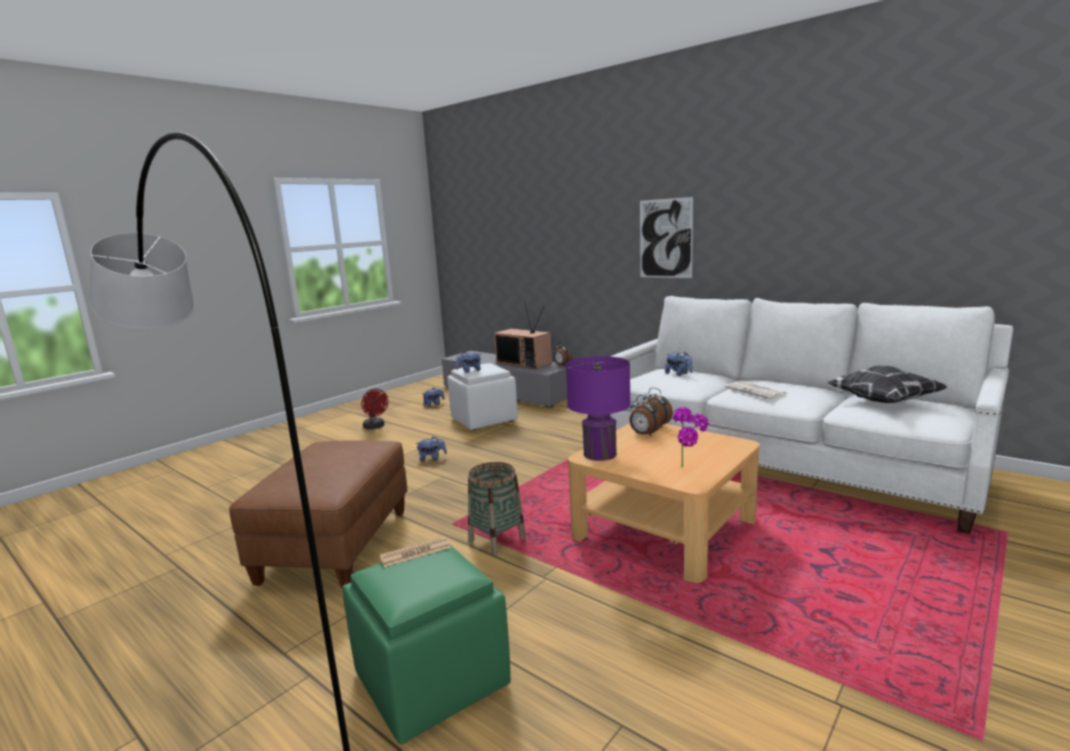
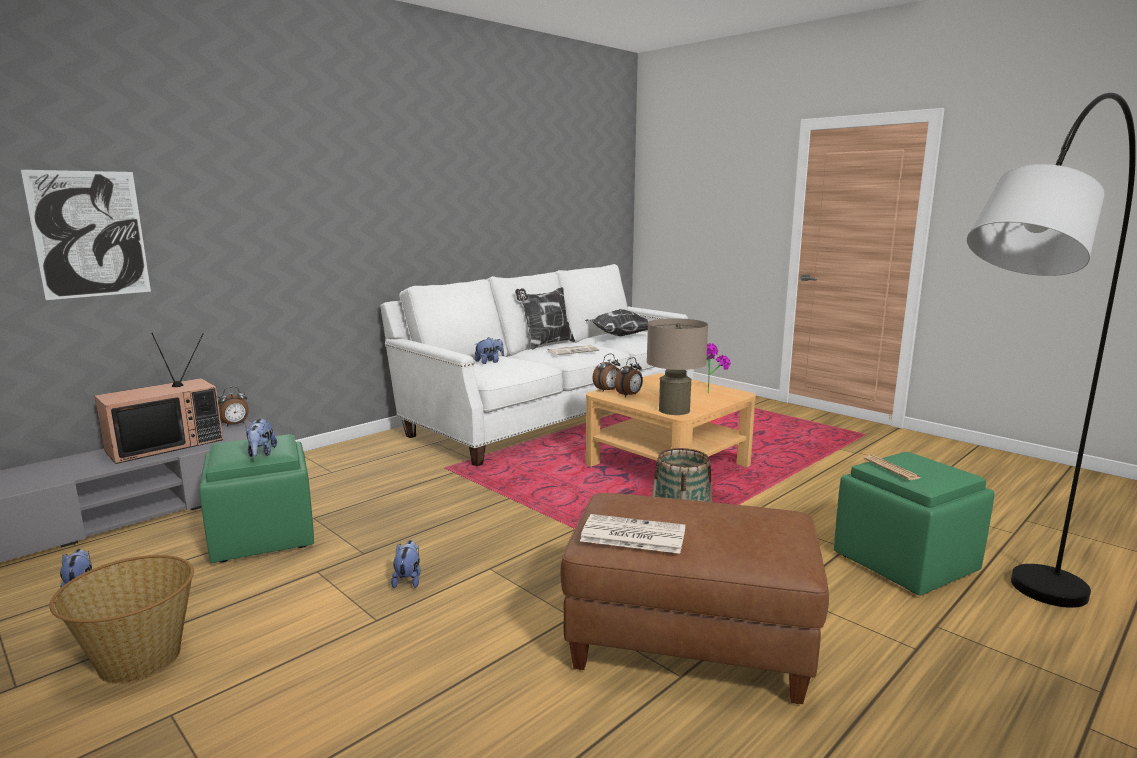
camera: 85 degrees left, 0 degrees up
red fan [361,389,389,429] -> basket [49,555,194,684]
white ottoman [447,363,518,430] -> green ottoman [199,434,314,563]
purple table lamp [566,356,631,461] -> beige table lamp [647,318,708,415]
picture [640,197,693,278] -> picture moved to [21,170,151,300]
none -> pillow [515,287,575,350]
none -> newspaper [580,514,685,554]

